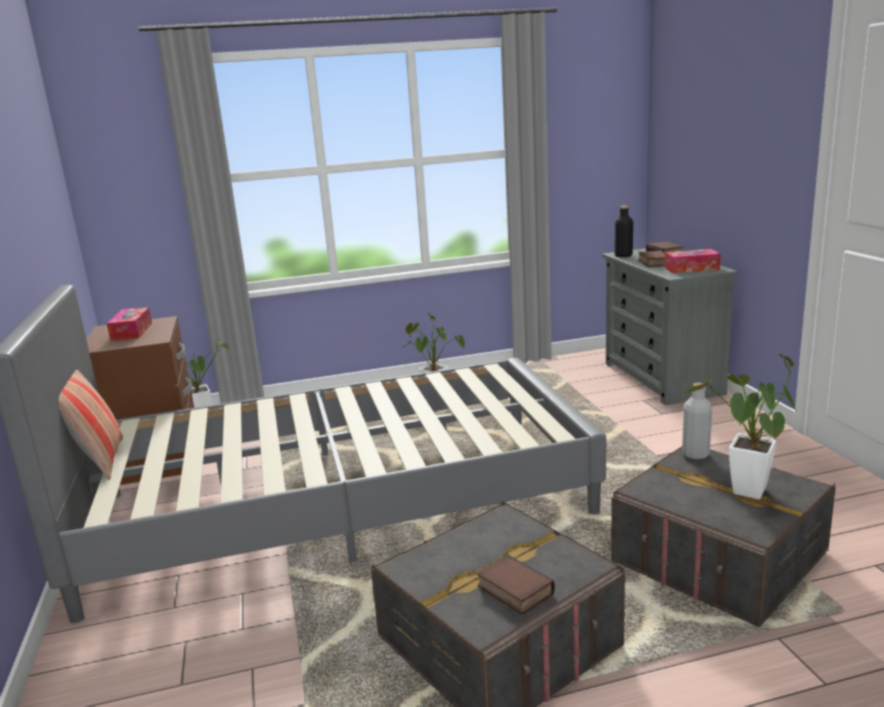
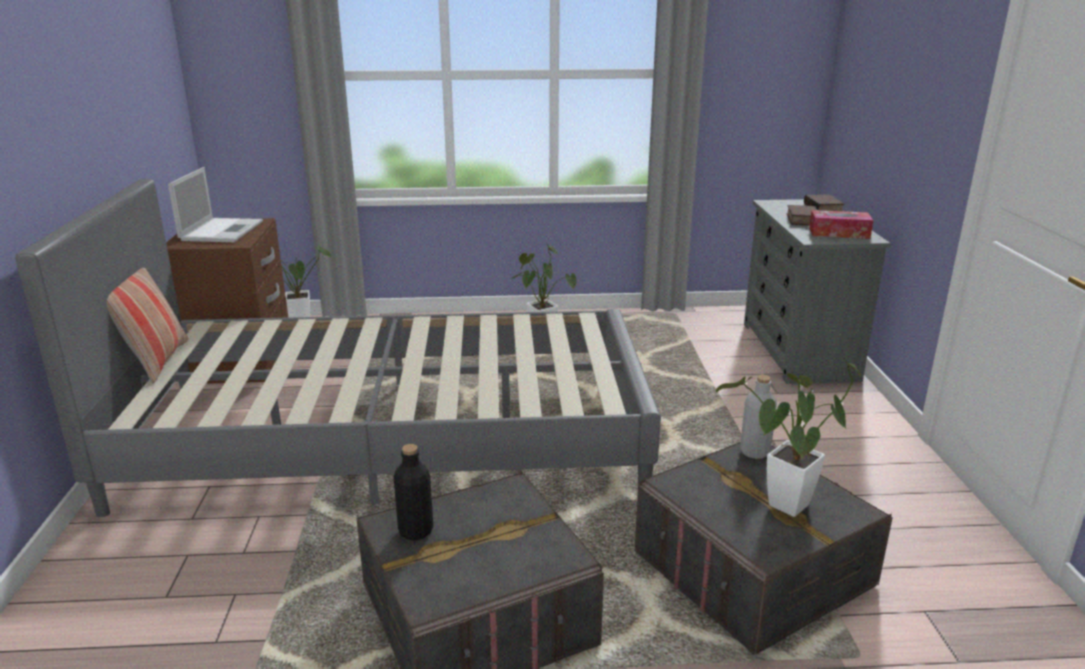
camera: 10 degrees right, 5 degrees up
tissue box [107,307,152,341] -> laptop [168,167,263,242]
book [477,555,555,615] -> none
black bottle [615,206,633,257] -> black bottle moved to [394,444,433,540]

